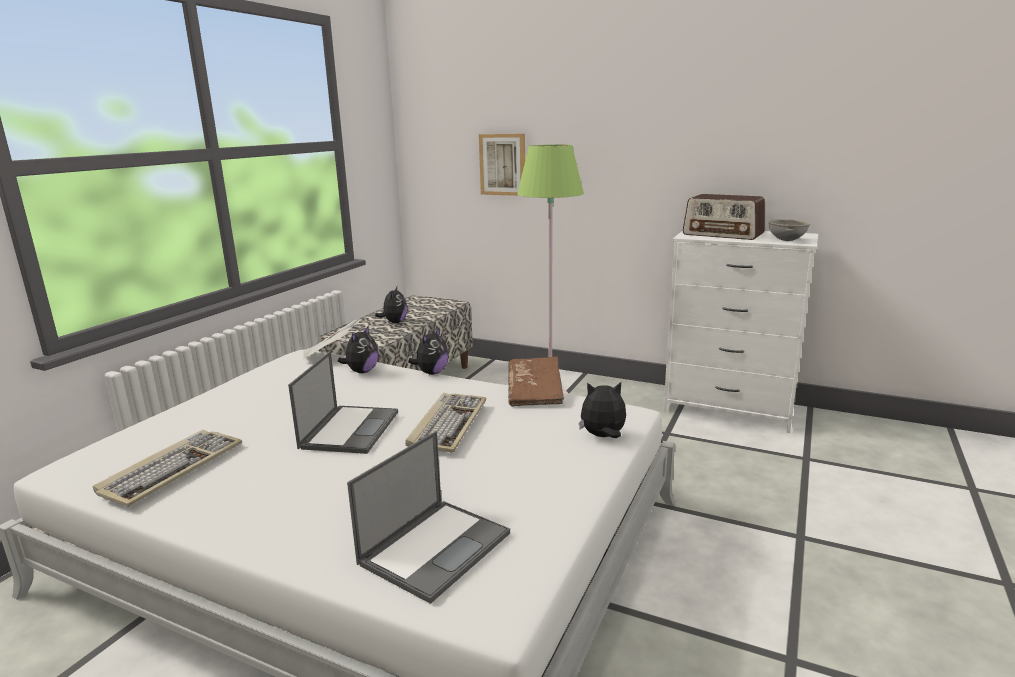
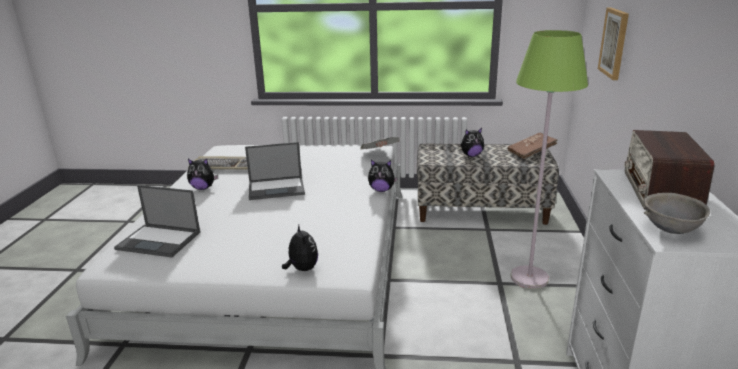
camera: 70 degrees right, 5 degrees up
plush toy [338,325,379,373] -> plush toy moved to [187,159,218,190]
keyboard [405,393,486,453] -> none
brown book [508,356,564,407] -> brown book moved to [507,133,558,159]

